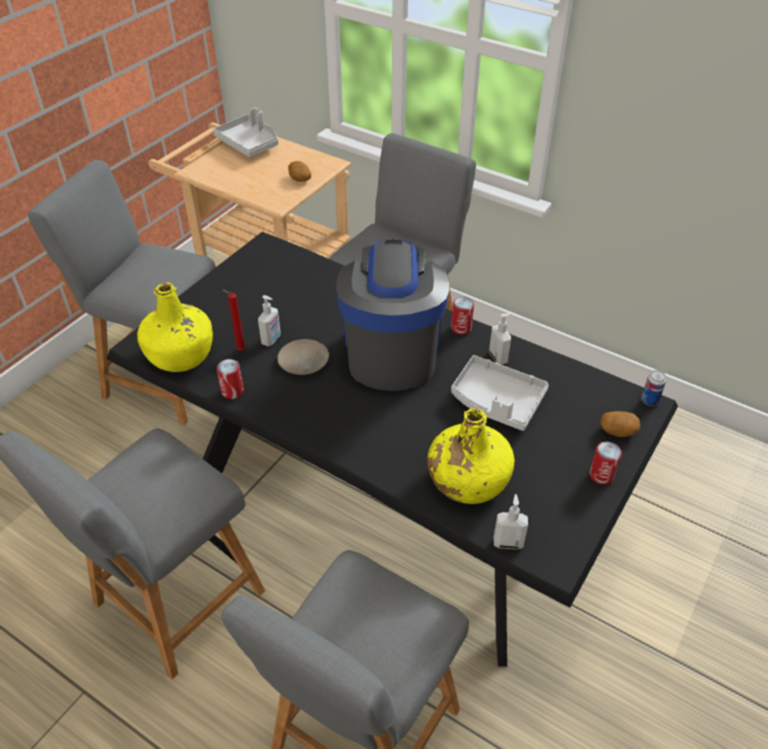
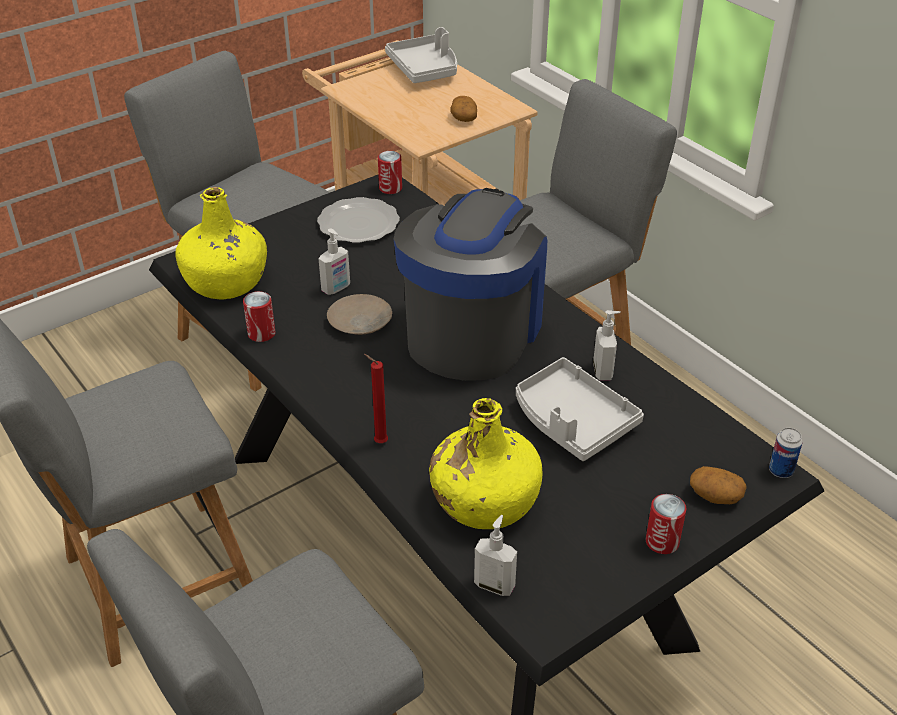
camera: 20 degrees right, 5 degrees down
red candle [222,290,246,350] -> red candle moved to [364,354,388,443]
can [451,297,474,335] -> can moved to [378,151,402,194]
none -> plate [317,197,400,243]

